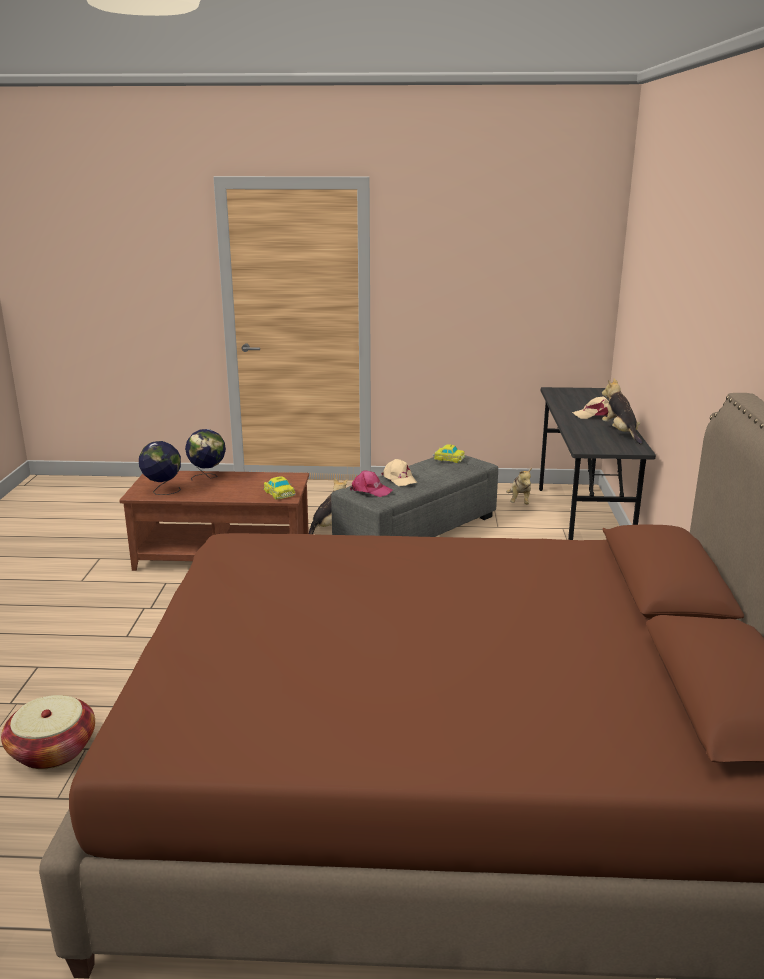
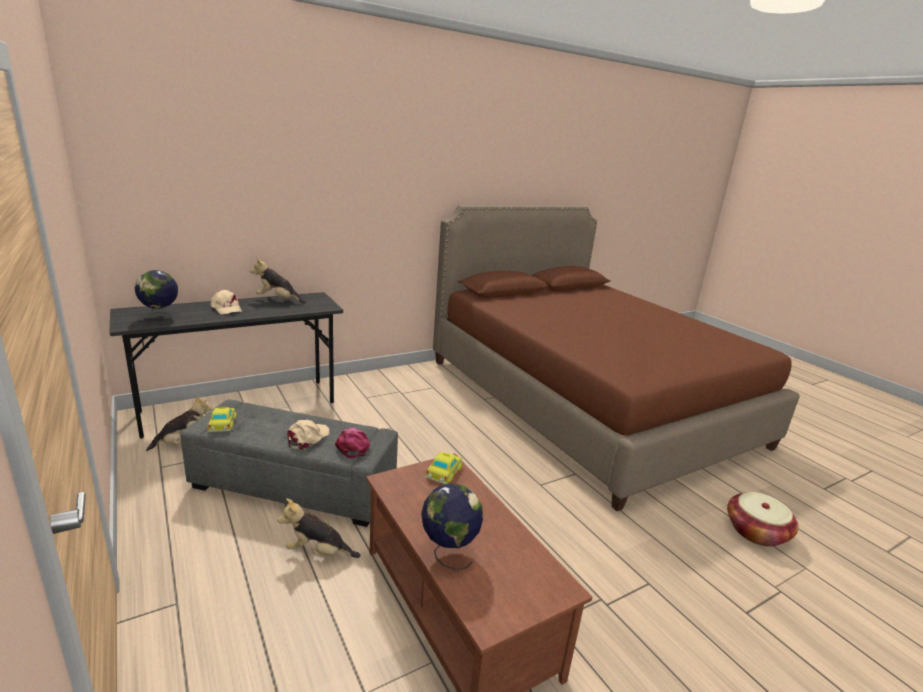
camera: 125 degrees left, 0 degrees up
globe [139,441,181,495] -> globe moved to [135,270,178,320]
plush toy [602,378,643,444] -> plush toy turned 60 degrees clockwise [250,258,306,304]

